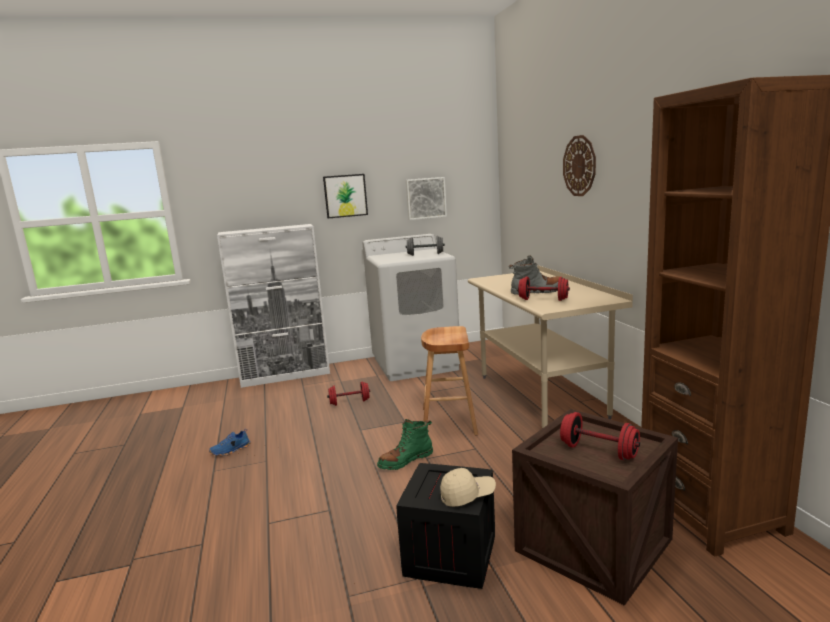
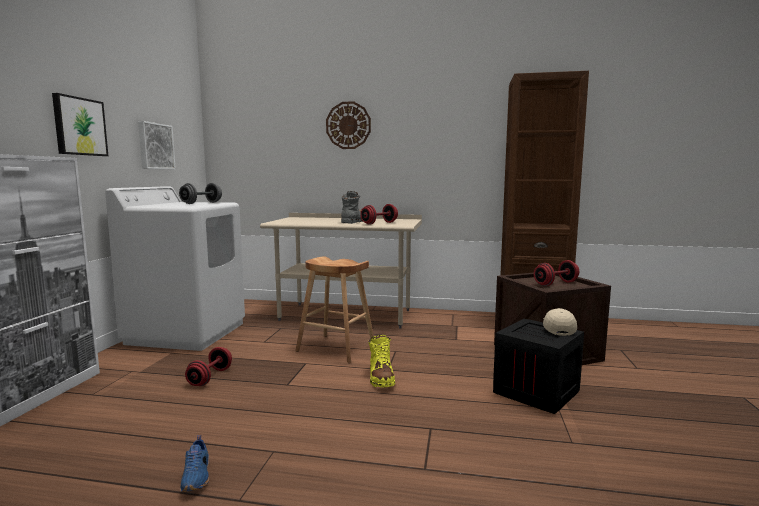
camera: 65 degrees left, 5 degrees down
green boot [377,419,433,470] -> yellow boot [368,335,395,387]

